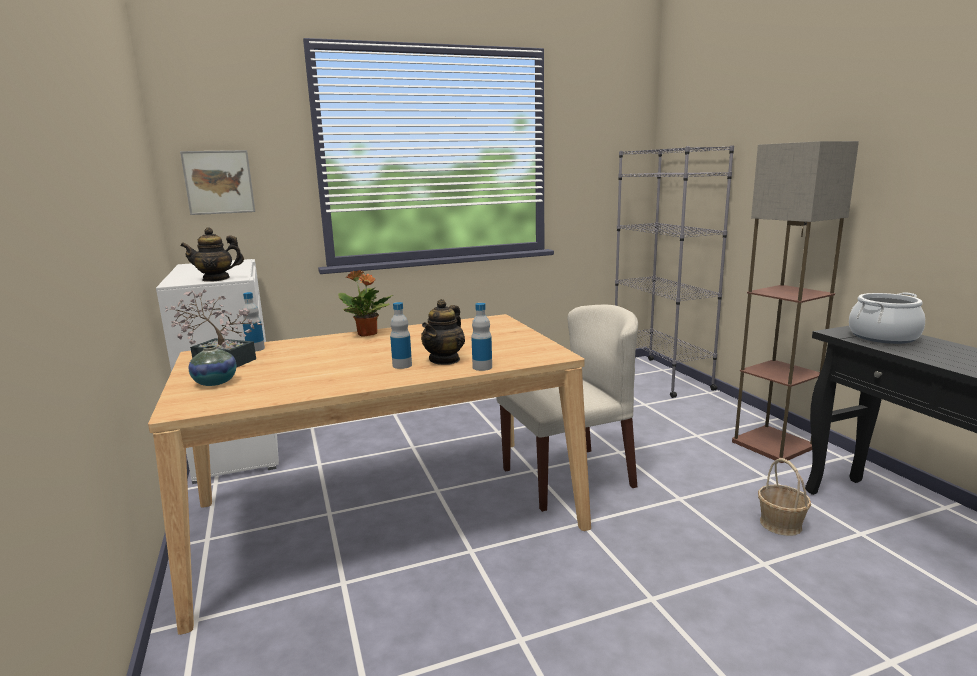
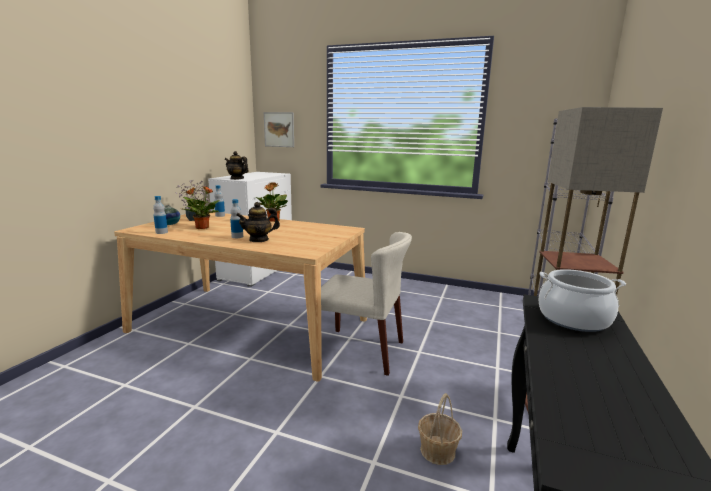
camera: 40 degrees right, 0 degrees up
bottle [471,303,492,371] -> bottle moved to [153,196,168,234]
none -> potted plant [183,186,219,229]

